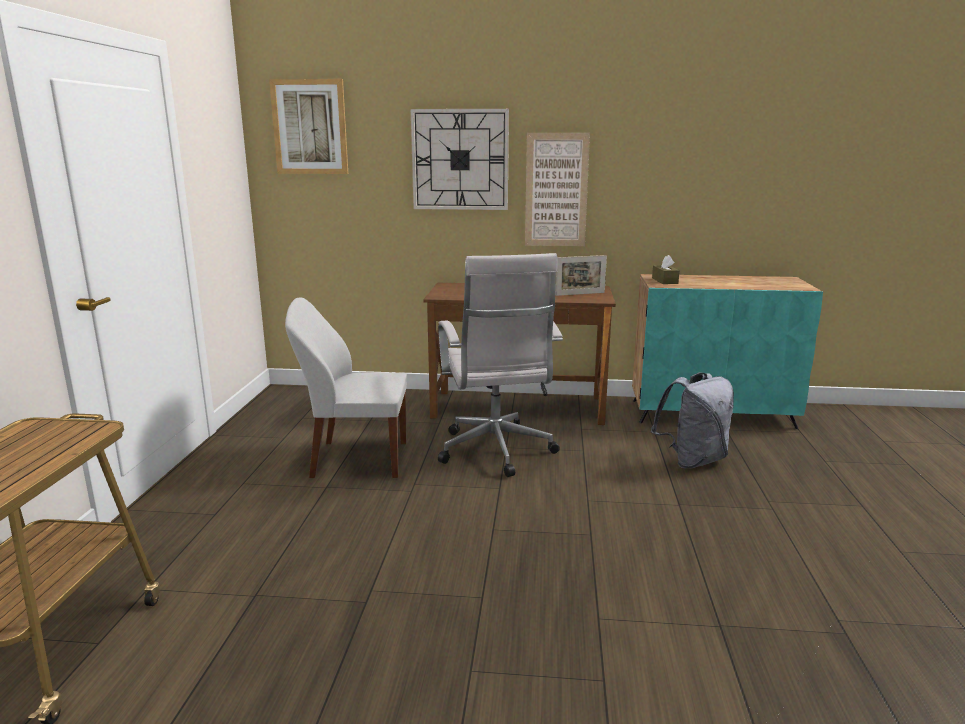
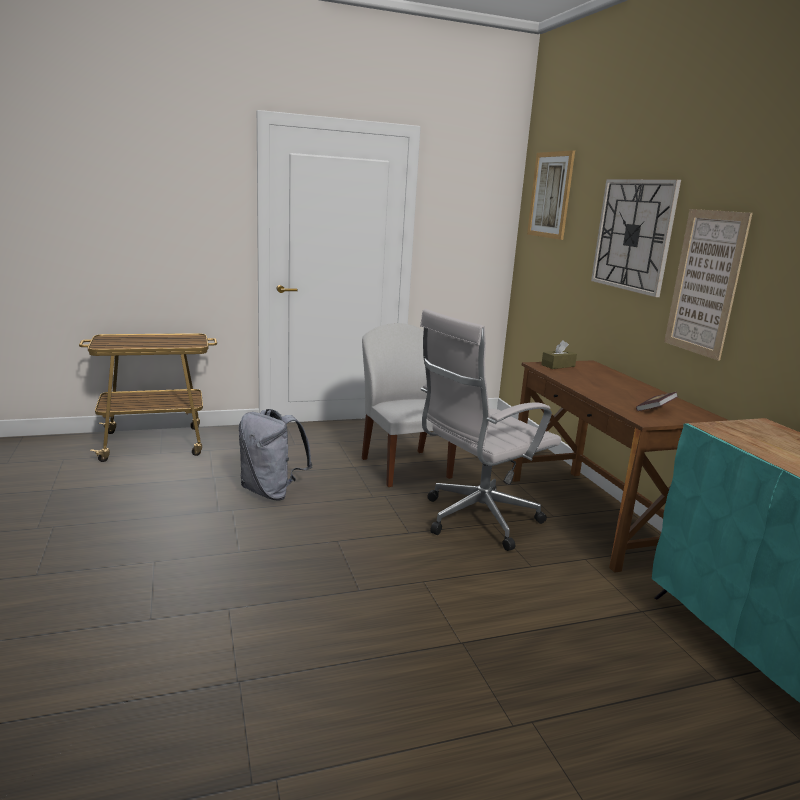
camera: 65 degrees right, 0 degrees up
picture frame [556,255,607,296] -> book [636,392,678,411]
grey backpack [651,372,734,468] -> grey backpack moved to [239,409,313,500]
brown tissue box [652,255,680,284] -> brown tissue box moved to [541,340,577,369]

